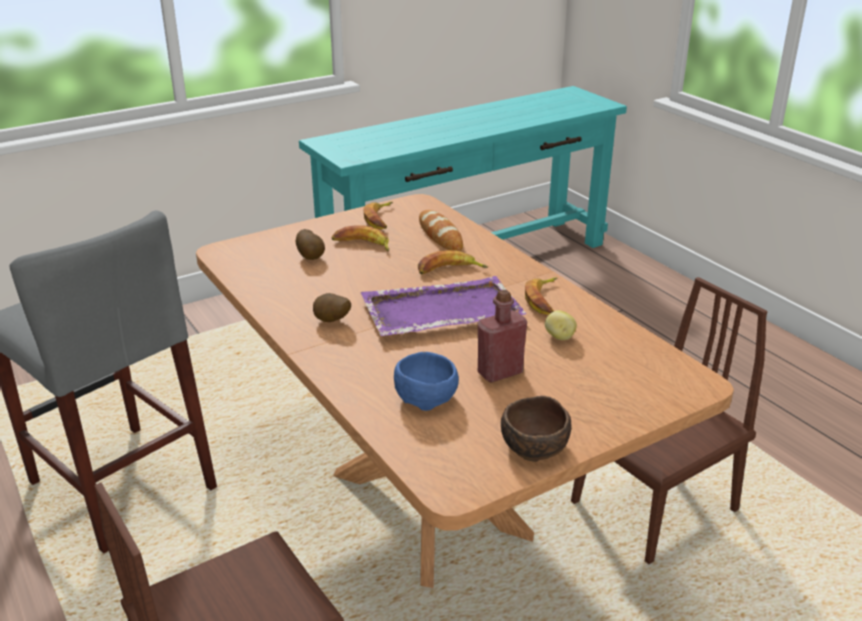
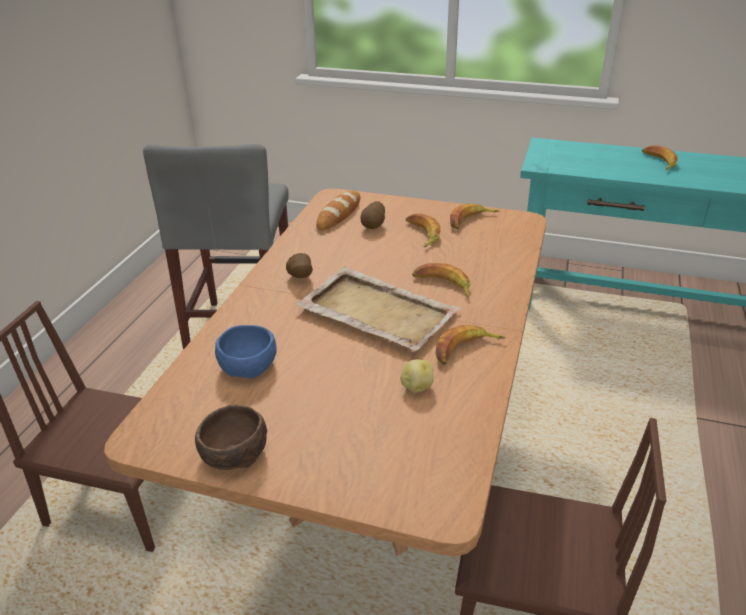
camera: 50 degrees right, 5 degrees up
purple tray [361,276,526,336] -> beige tray [295,267,461,351]
bread [419,210,463,251] -> bread moved to [316,191,360,230]
red bottle [478,290,527,382] -> none
none -> banana [642,145,678,170]

